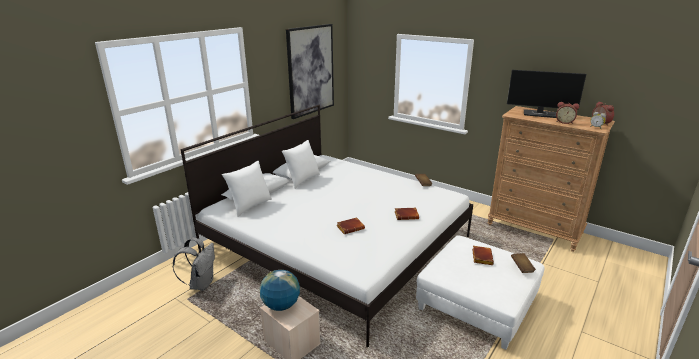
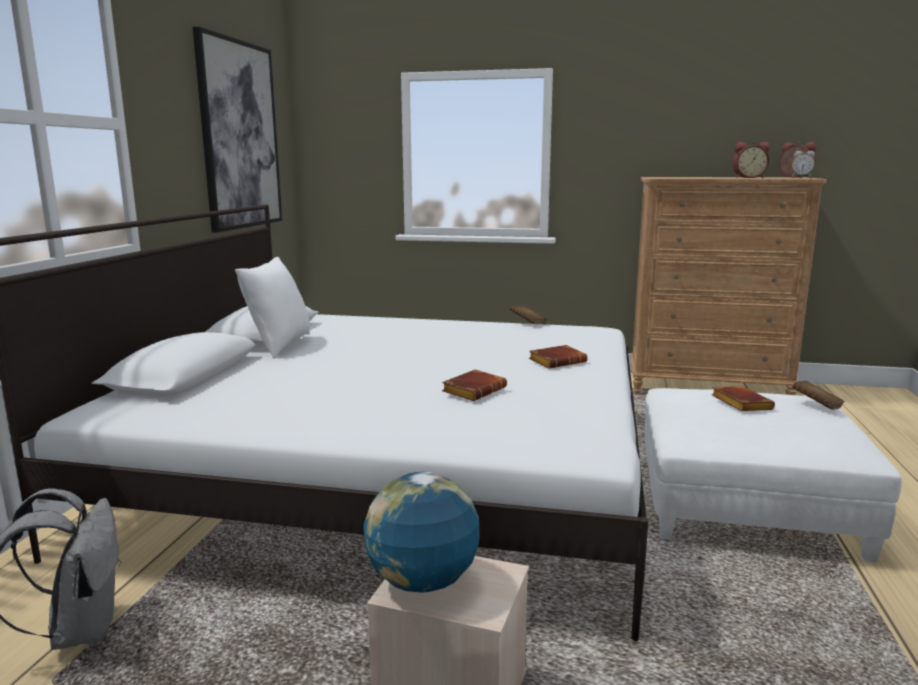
camera: 25 degrees left, 10 degrees down
white pillow [222,161,272,217] -> none
monitor [507,70,586,118] -> none

